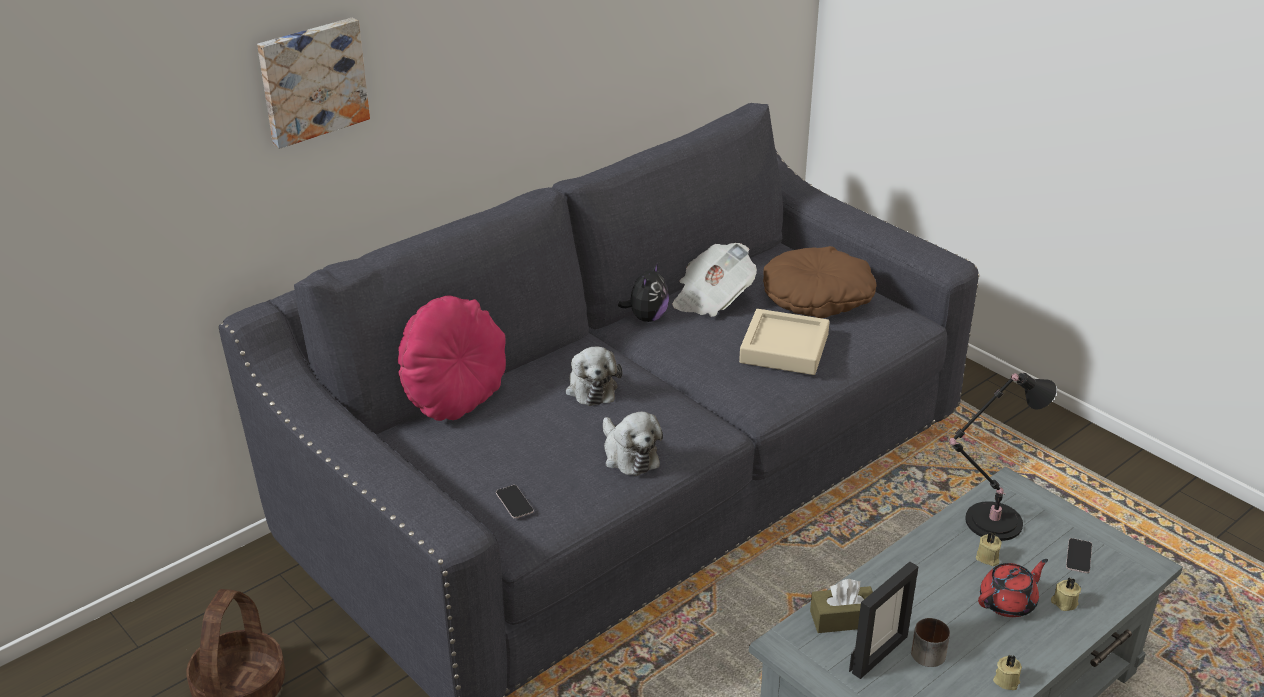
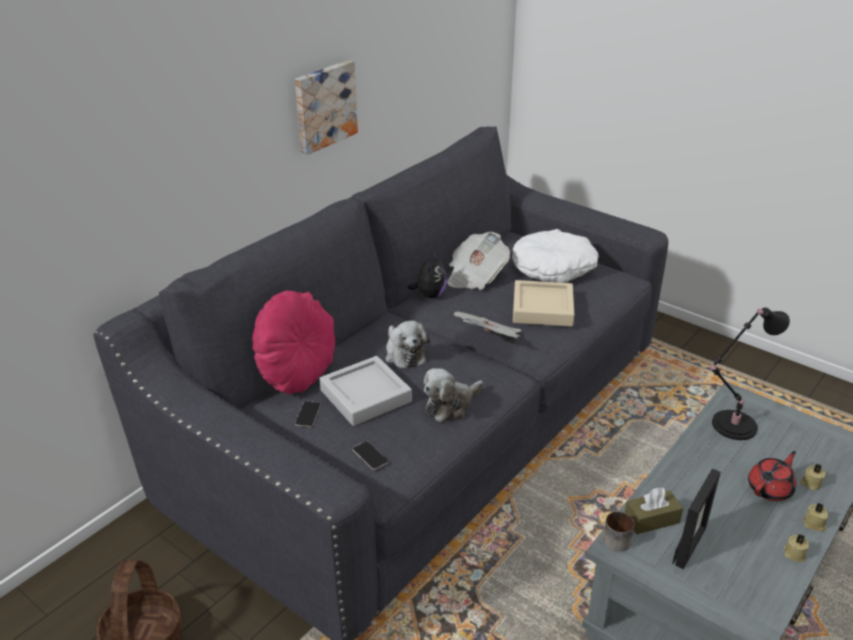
camera: 10 degrees left, 0 degrees up
picture [257,18,370,149] -> picture moved to [295,60,358,155]
plush toy [603,412,663,476] -> plush toy turned 90 degrees clockwise [424,368,483,423]
brown pillow [763,246,876,318] -> white pillow [512,229,599,283]
mug [911,618,950,667] -> mug moved to [603,512,634,551]
beige candle [976,532,1001,566] -> beige candle moved to [803,503,828,532]
phone [1066,538,1092,573] -> phone moved to [295,401,321,427]
none -> grey tray [319,356,412,426]
none -> newspaper [454,311,521,338]

